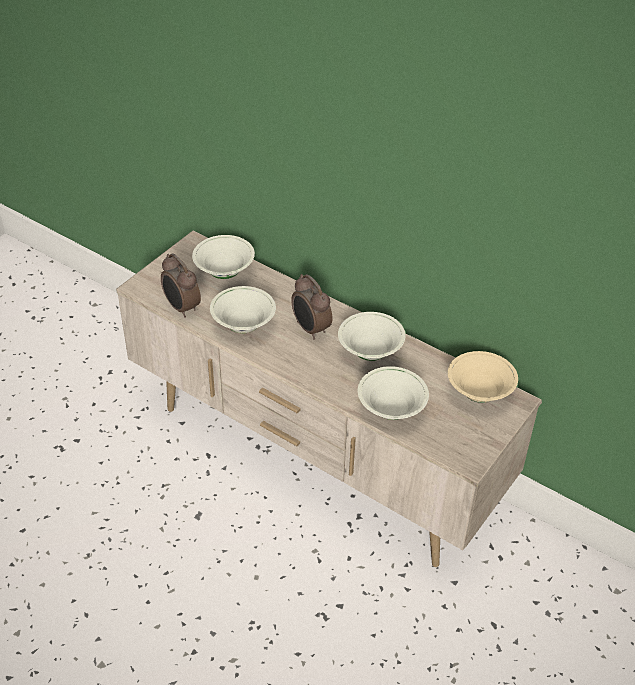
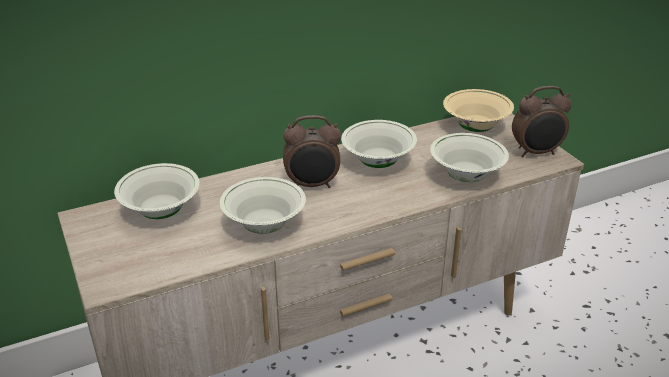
camera: 60 degrees left, 10 degrees down
alarm clock [161,253,201,318] -> alarm clock moved to [512,86,572,157]

